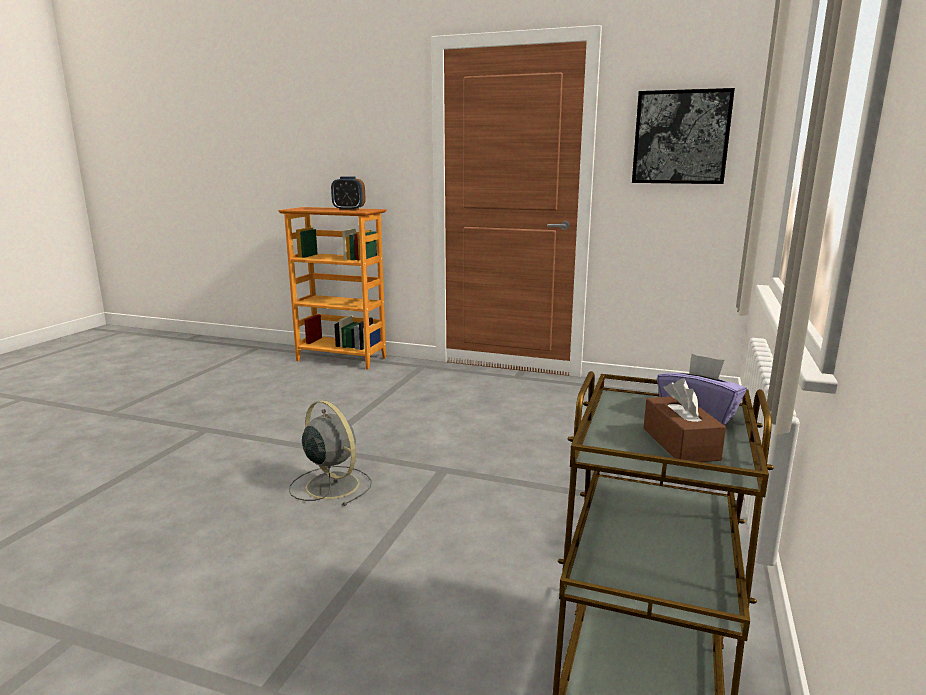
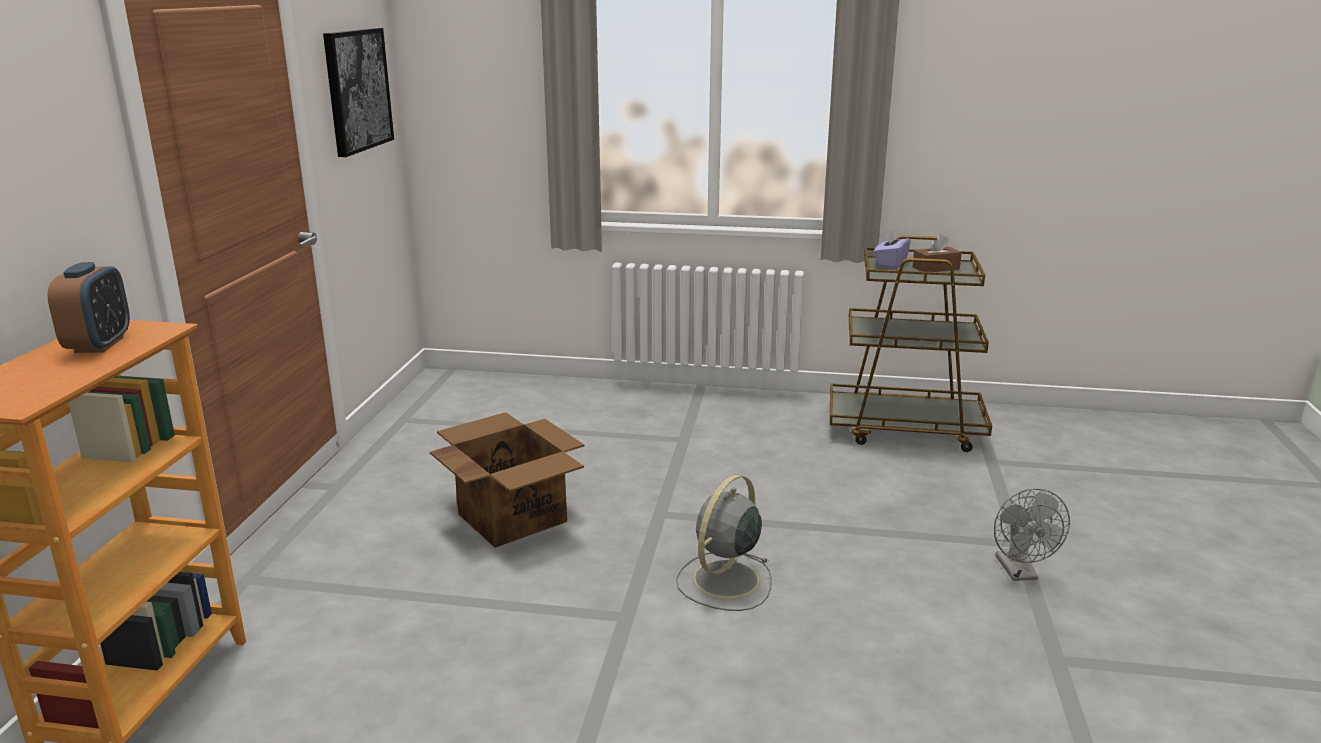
camera: 100 degrees left, 5 degrees up
none -> cardboard box [430,412,585,548]
none -> grey fan [994,488,1070,581]

